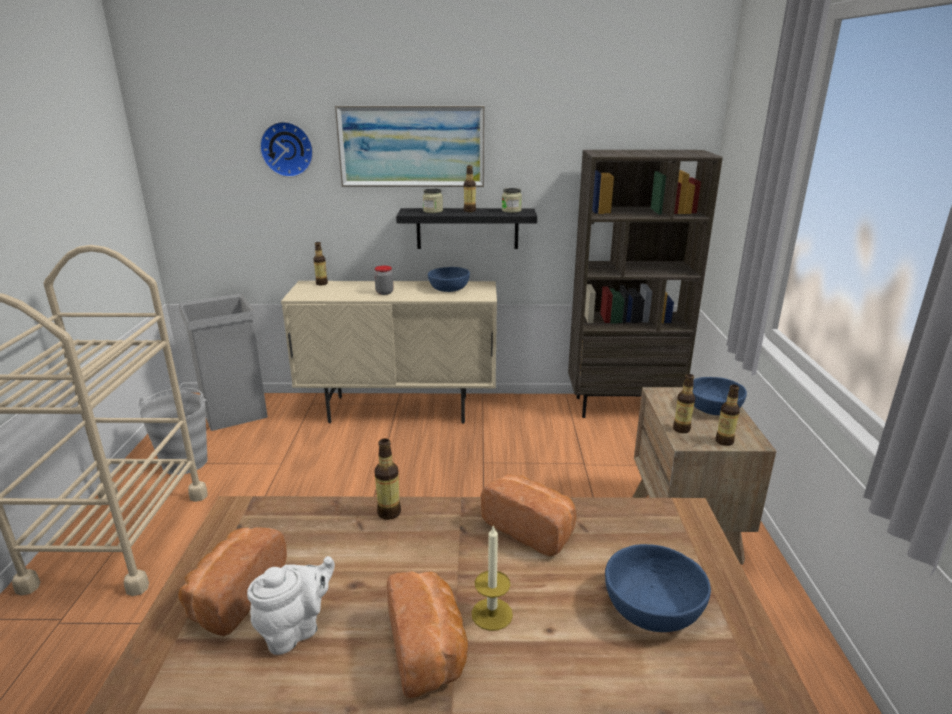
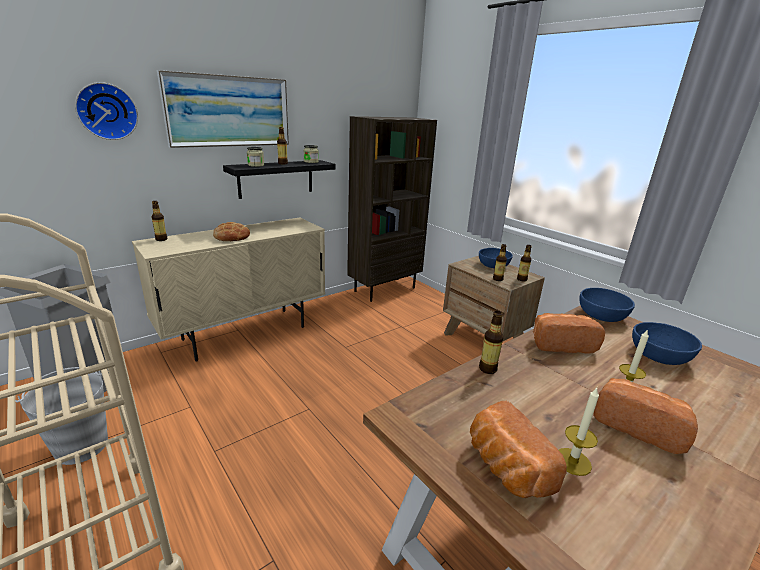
camera: 40 degrees left, 0 degrees up
white teapot [247,556,335,655] -> candle [559,388,599,476]
jar [374,266,394,295] -> bread [213,222,250,241]
blue bowl [428,267,470,292] -> blue bowl moved to [579,288,635,322]

